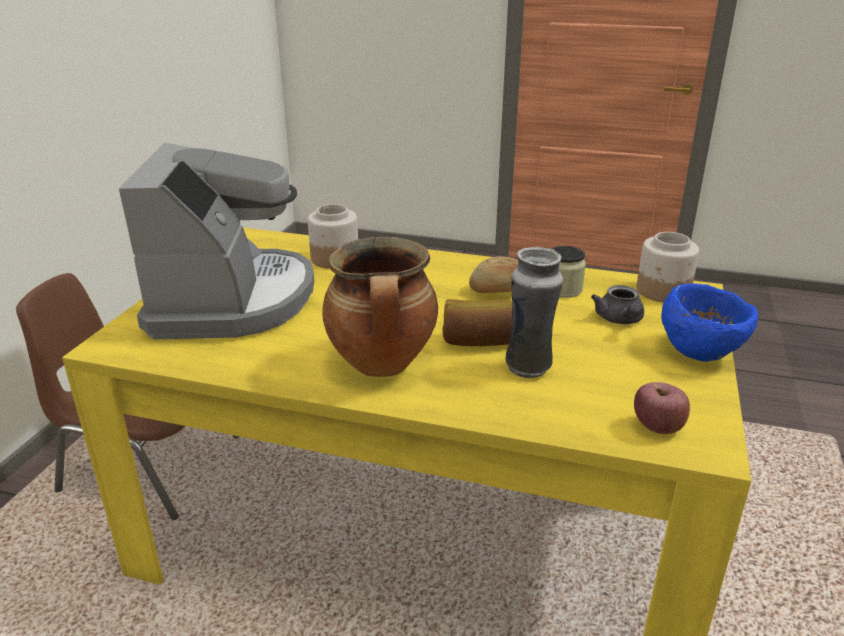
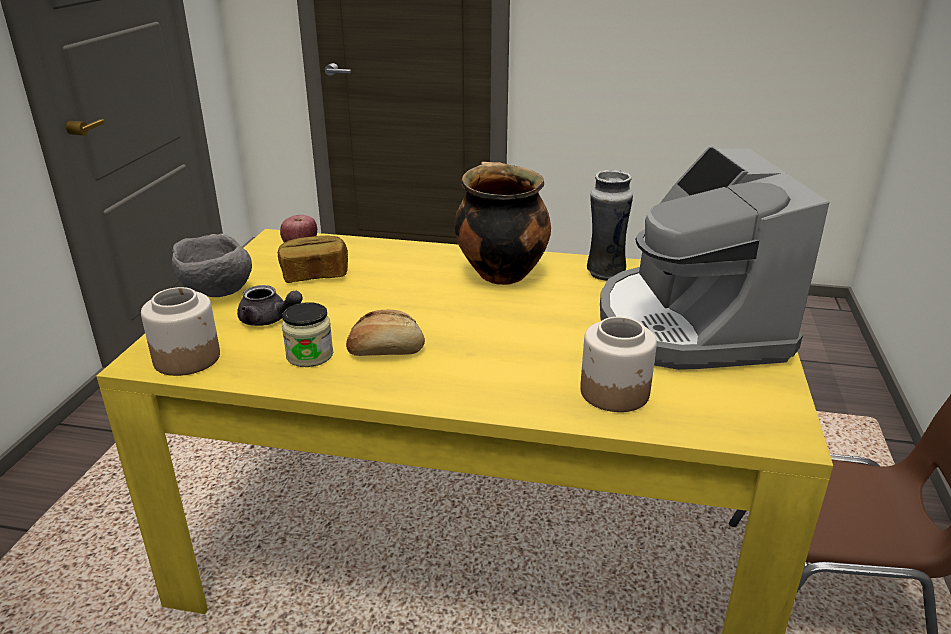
camera: 175 degrees right, 0 degrees up
bread [442,299,512,346] -> bread moved to [277,236,348,283]
vase [505,246,563,378] -> vase moved to [587,170,633,281]
grey teapot [591,285,644,324] -> grey teapot turned 120 degrees clockwise [237,285,303,326]
blue bowl [661,283,758,362] -> grey bowl [172,234,252,297]

